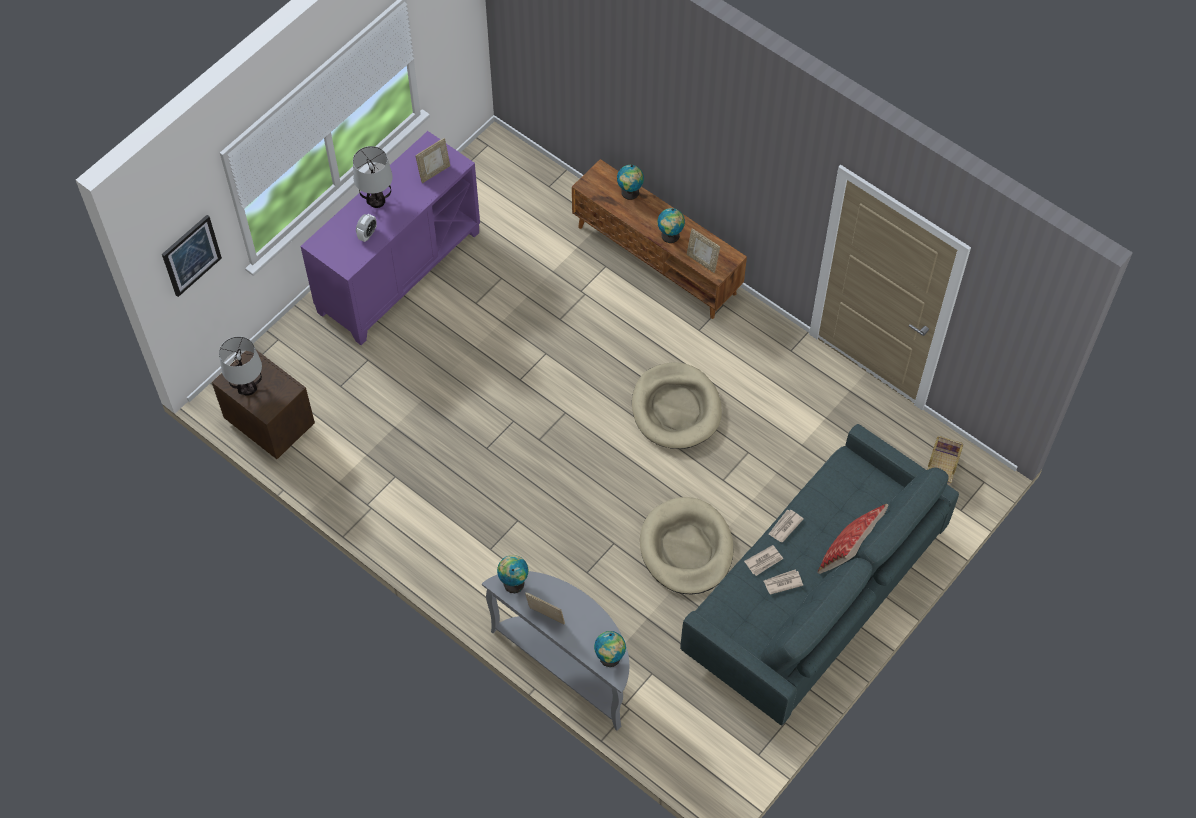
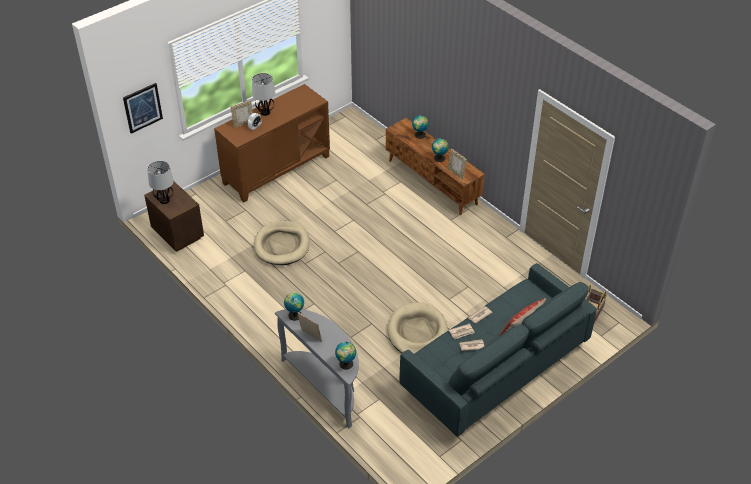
camera: 10 degrees right, 15 degrees down
purple cabinet [301,131,480,345] -> brown cabinet [214,84,330,202]
picture frame [415,138,450,183] -> picture frame moved to [231,100,253,128]
beige dog bed [632,362,722,449] -> beige dog bed moved to [254,221,310,265]

